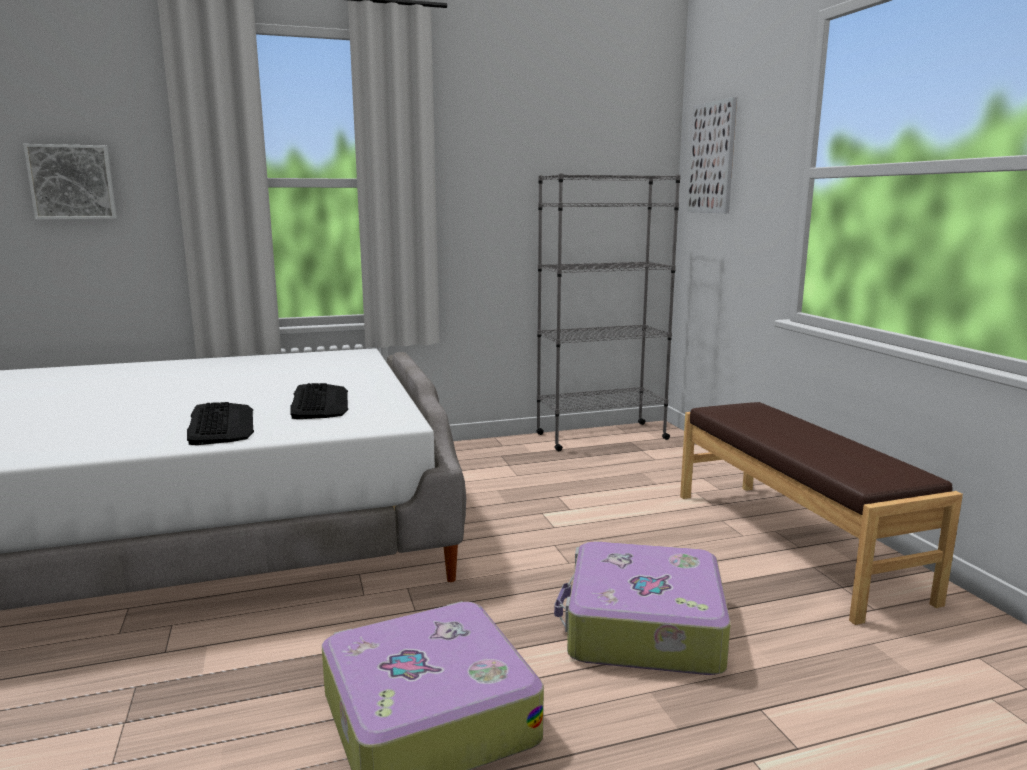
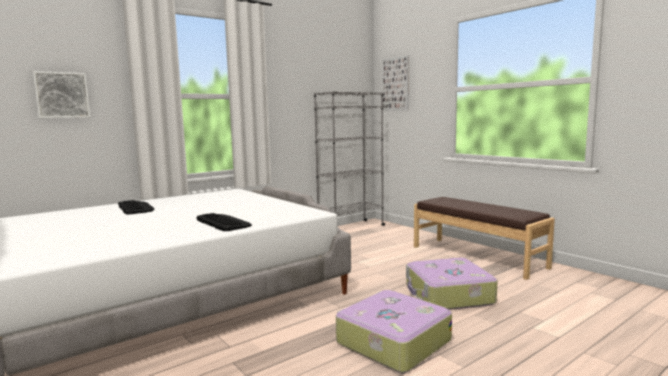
camera: 20 degrees left, 5 degrees down
keyboard [290,383,348,419] -> keyboard moved to [118,200,155,215]

